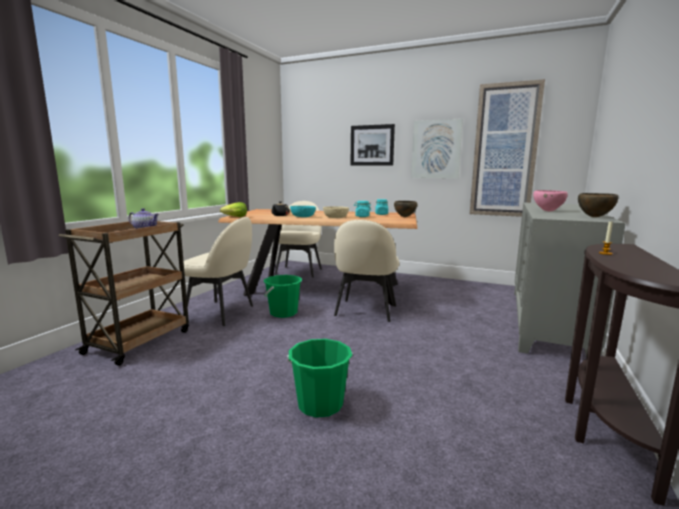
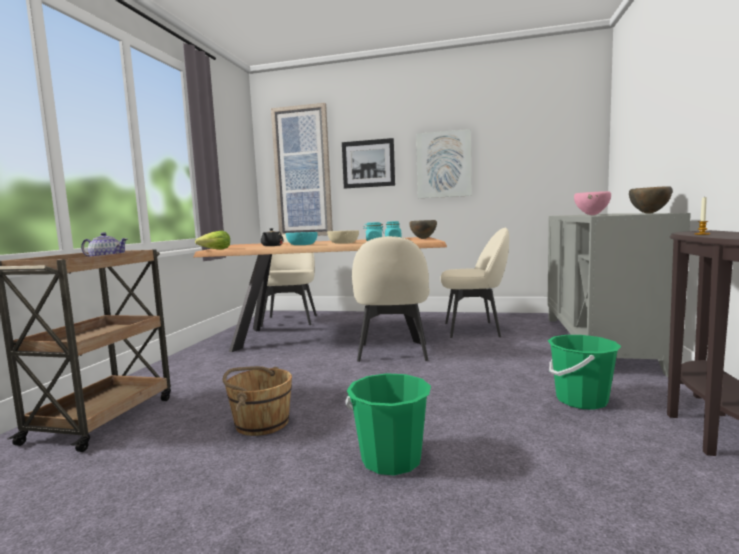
camera: 10 degrees left, 5 degrees down
beige chair [179,217,253,326] -> beige chair moved to [440,228,509,338]
green bucket [264,275,302,318] -> green bucket moved to [547,335,621,410]
picture [470,79,545,217] -> picture moved to [271,103,333,236]
none -> brown bucket [223,366,292,436]

